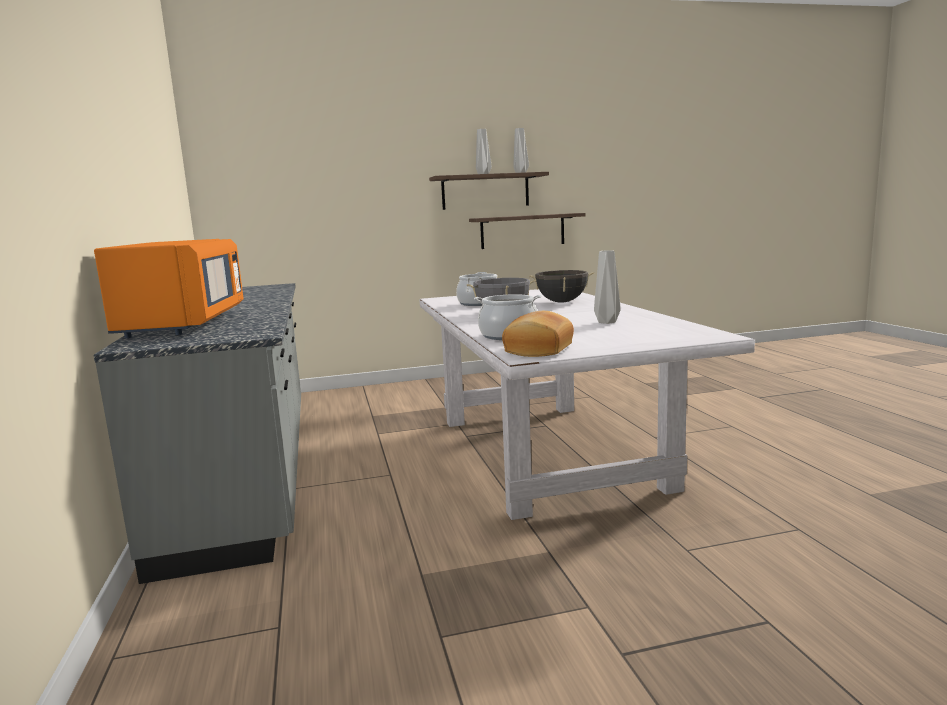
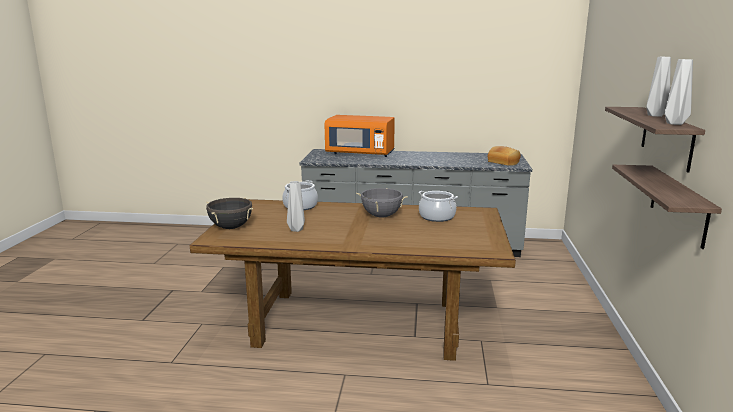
camera: 110 degrees right, 5 degrees up
white dining table [420,289,755,520] -> brown dining table [190,199,516,361]
bread [502,311,574,357] -> bread moved to [488,146,521,166]
black cooking pot [529,270,594,303] -> black cooking pot moved to [206,198,253,229]

